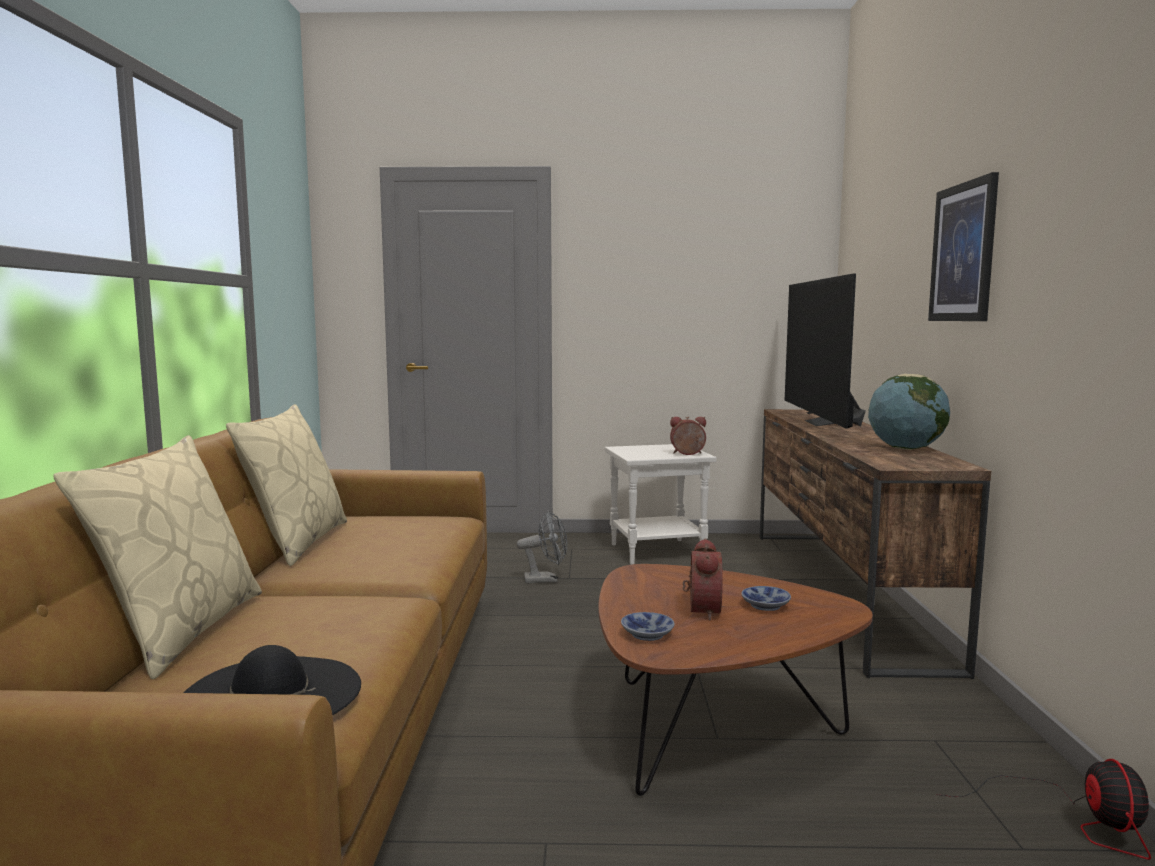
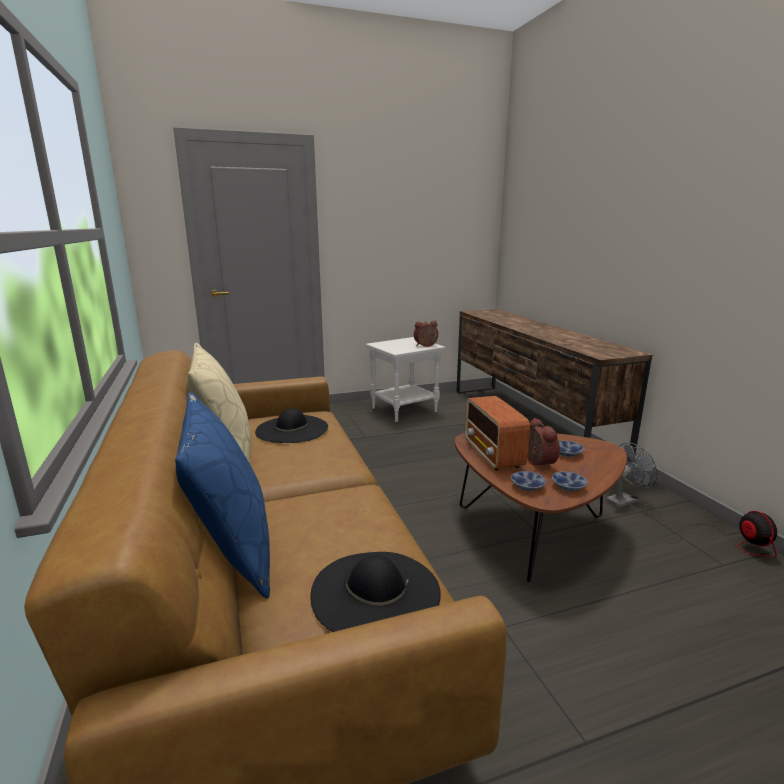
camera: 20 degrees left, 10 degrees up
beige pillow [53,435,262,680] -> blue pillow [175,392,270,599]
grey fan [517,511,567,583] -> grey fan moved to [606,442,657,508]
television [785,273,866,428] -> none
globe [868,374,950,450] -> none
picture [928,172,999,321] -> none
none -> black hat [255,409,328,443]
none -> radio [465,396,530,471]
none -> bowl [552,472,587,492]

